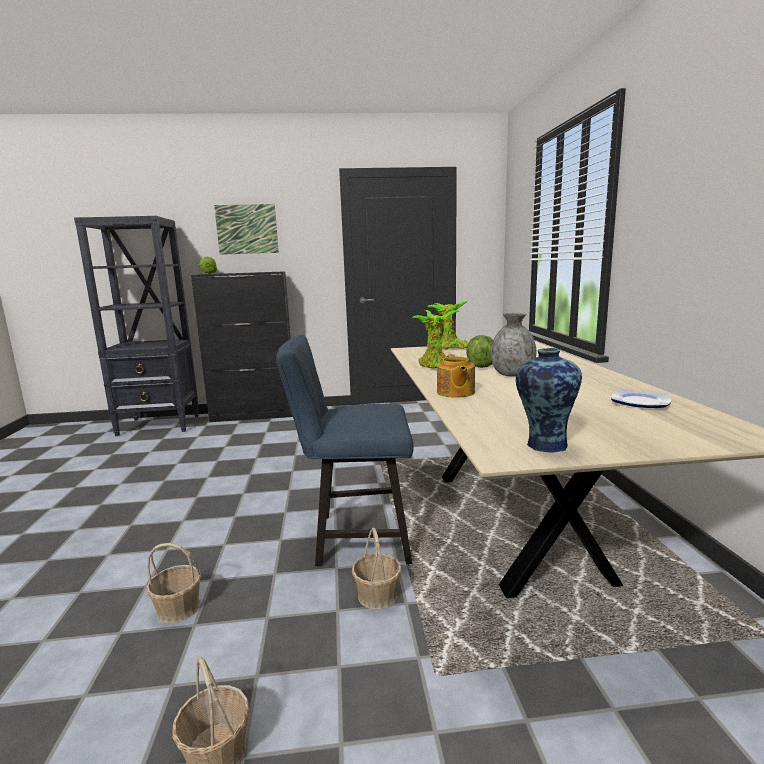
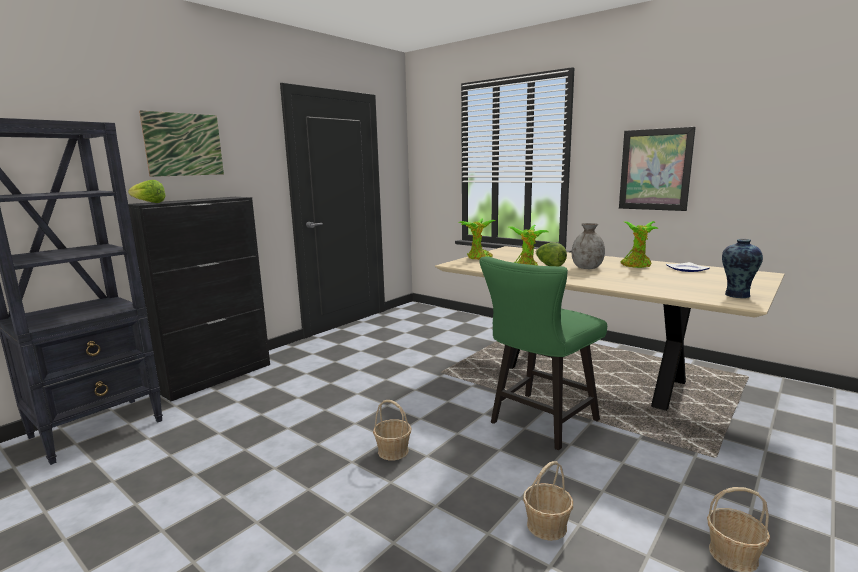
camera: 45 degrees left, 0 degrees up
blue chair [276,335,413,566] -> green chair [479,256,607,450]
basket [352,528,401,610] -> basket moved to [373,400,412,460]
teapot [437,354,475,398] -> none
none -> picture [619,127,696,211]
none -> potted plant [621,221,659,268]

